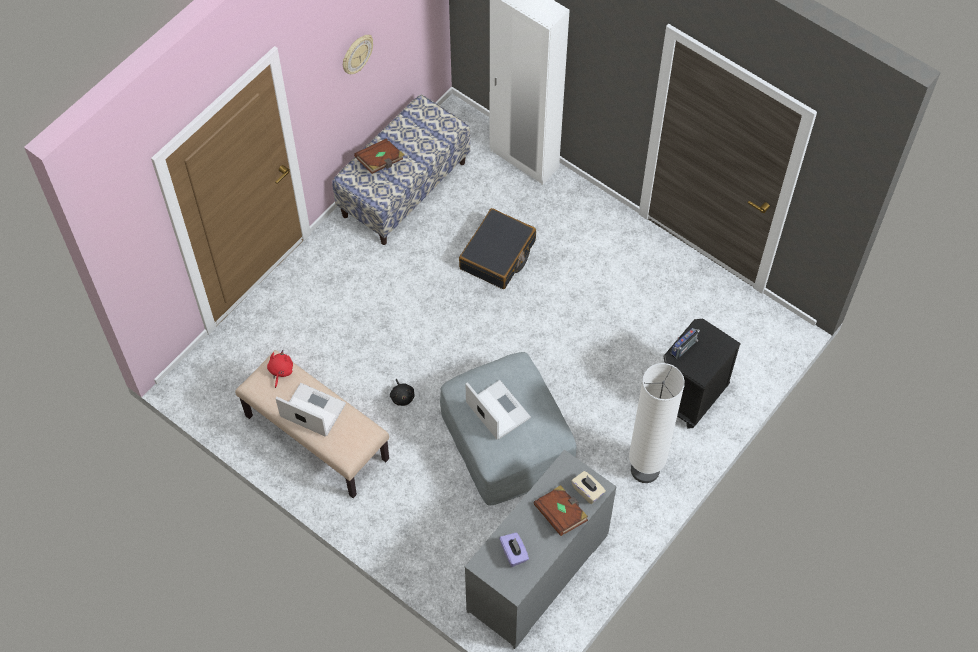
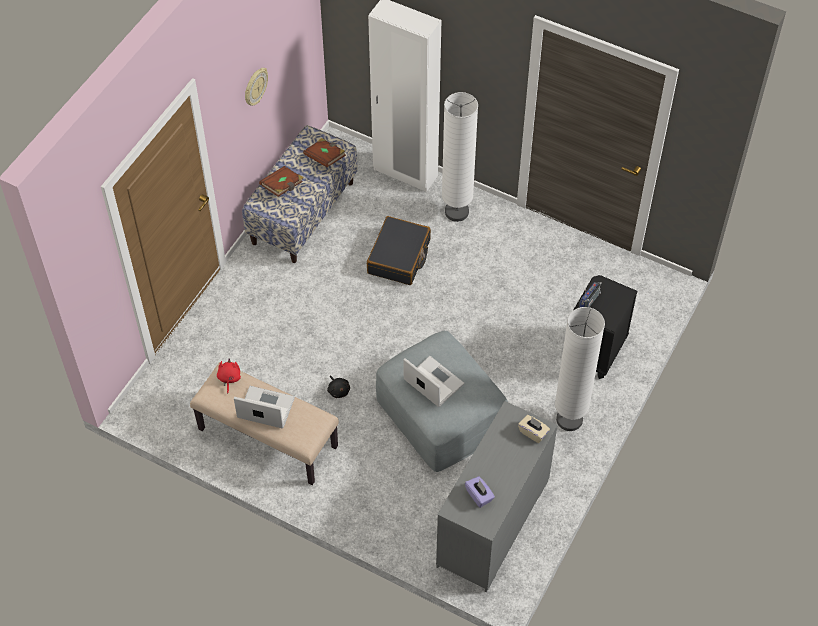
camera: 10 degrees left, 5 degrees down
brown book [534,485,588,536] -> brown book moved to [303,138,346,167]
none -> white floor lamp [442,92,478,222]

